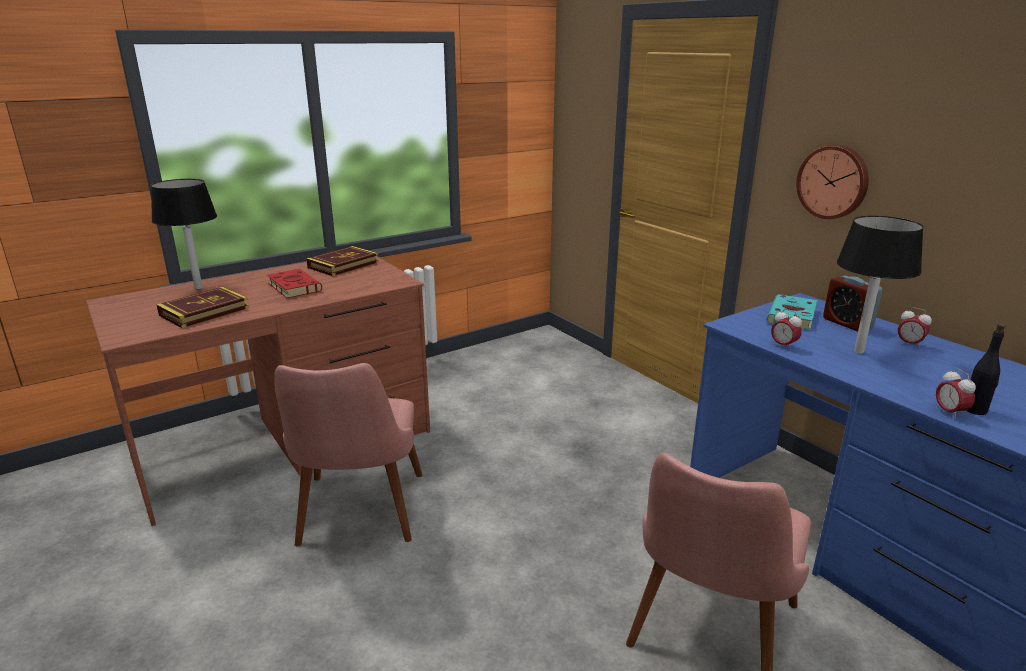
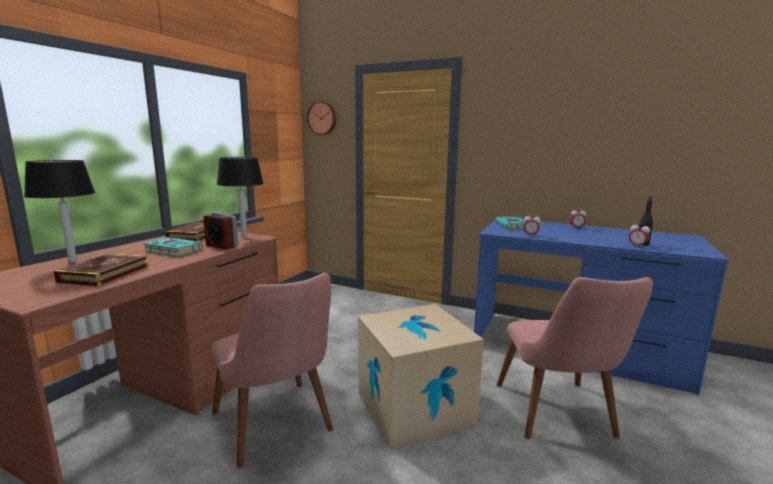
camera: 30 degrees left, 10 degrees down
red book [267,269,322,298] -> turquoise book [143,237,203,256]
wall clock [796,145,869,219] -> wall clock moved to [307,101,336,135]
alarm clock [823,276,882,332] -> alarm clock moved to [203,212,238,250]
black table lamp [837,216,924,354] -> black table lamp moved to [217,157,264,238]
none -> cardboard box [358,304,484,450]

